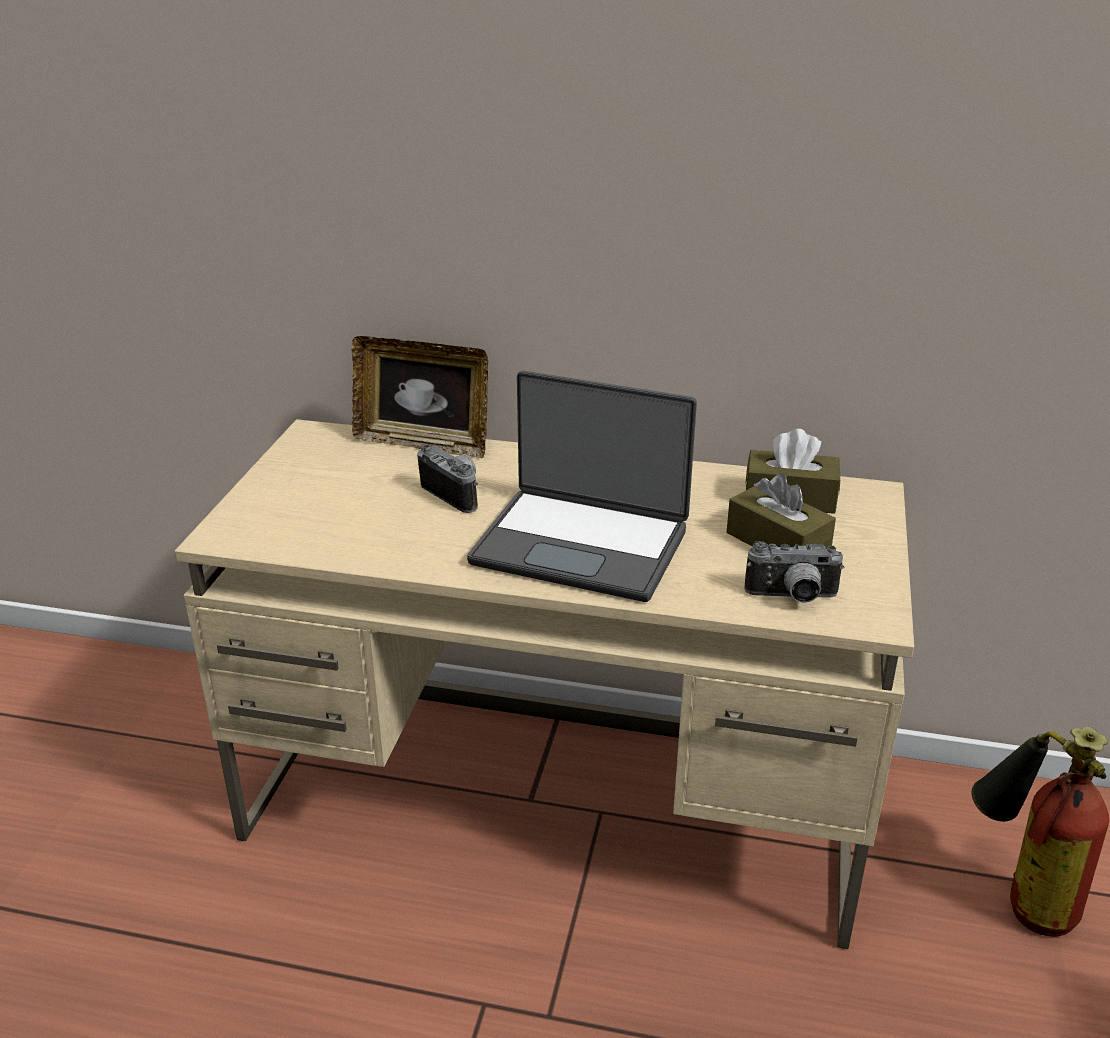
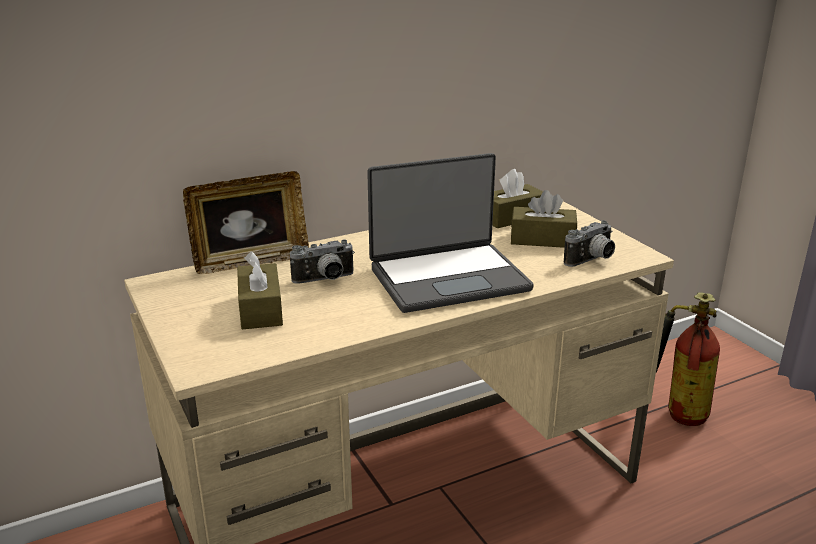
camera: 40 degrees left, 5 degrees down
camera [417,445,478,513] -> camera turned 150 degrees clockwise [290,239,355,284]
none -> brown tissue box [237,251,283,329]

